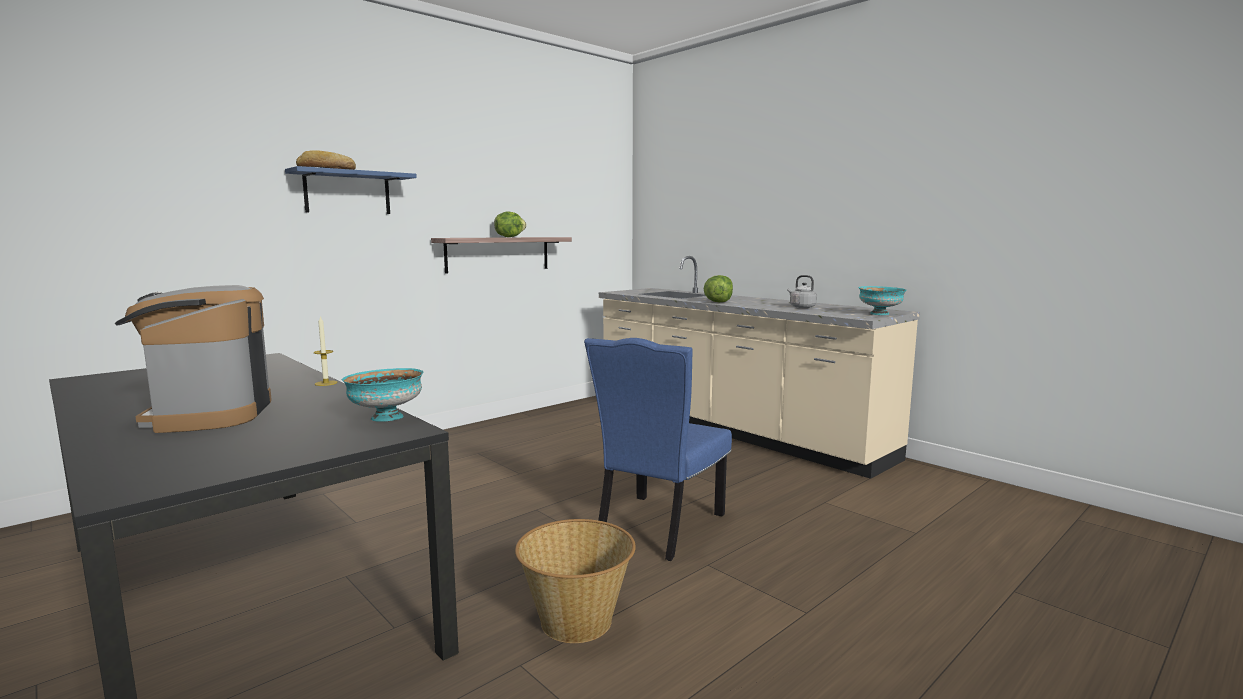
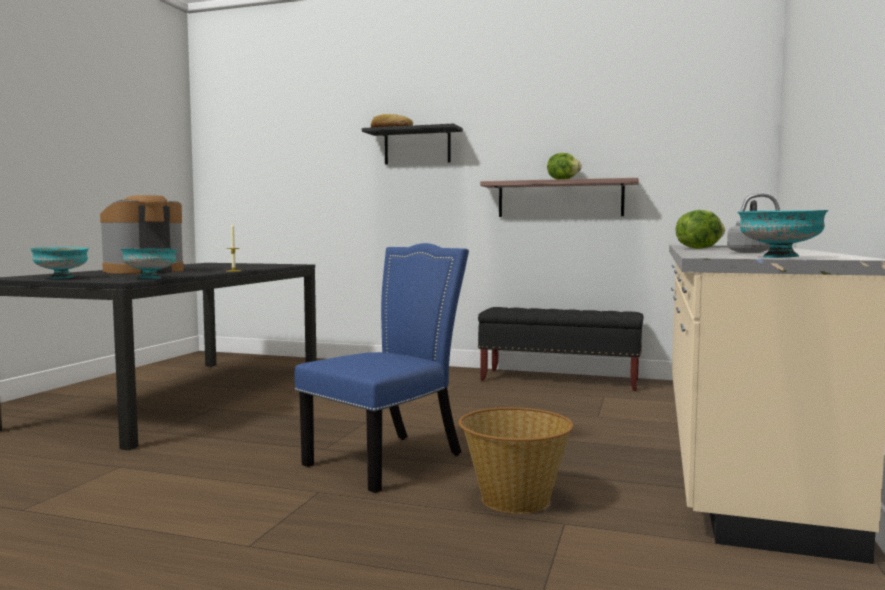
camera: 60 degrees right, 5 degrees down
blue shelf [285,166,417,214] -> black shelf [362,123,463,165]
basket [515,519,636,643] -> basket moved to [459,407,573,514]
blue chair [584,338,732,561] -> blue chair turned 135 degrees clockwise [295,243,469,493]
none -> turquoise bowl [30,247,89,279]
none -> black bench [478,307,643,391]

